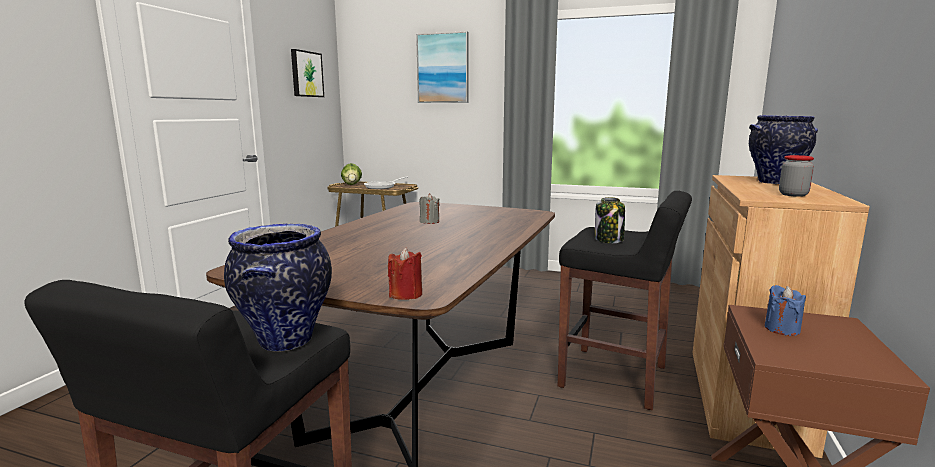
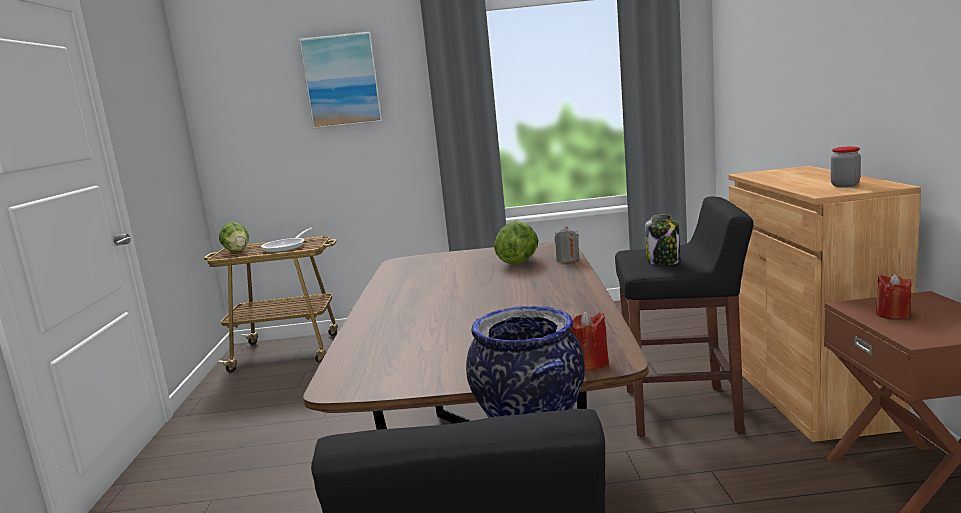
camera: 20 degrees left, 0 degrees up
picture [291,49,324,97] -> none
grey candle [419,193,440,224] -> grey candle moved to [555,226,579,262]
vase [749,115,818,184] -> none
blue candle [764,285,806,336] -> red candle [876,273,912,320]
none -> lettuce [494,221,539,264]

